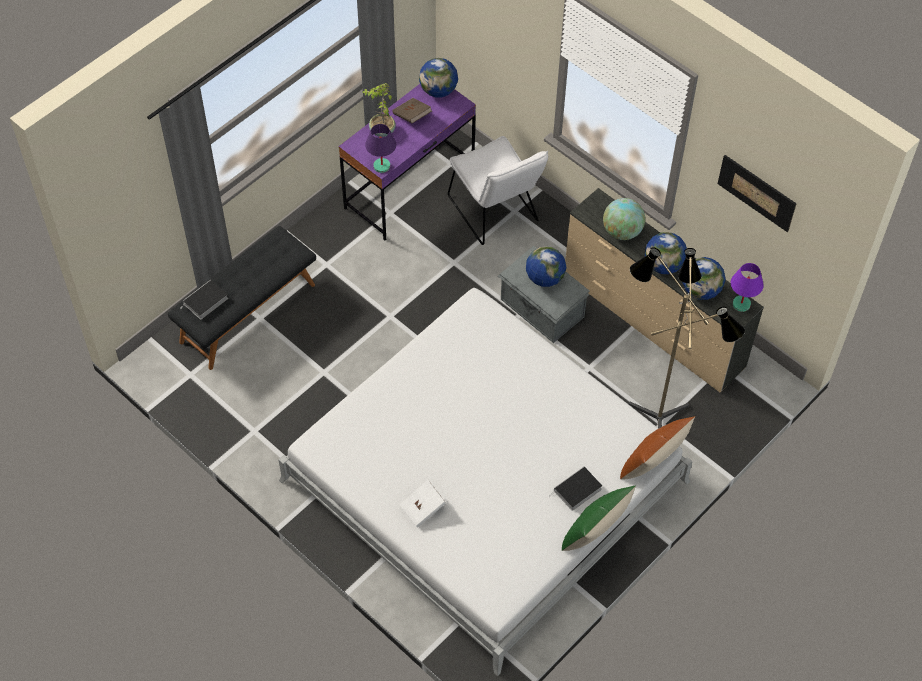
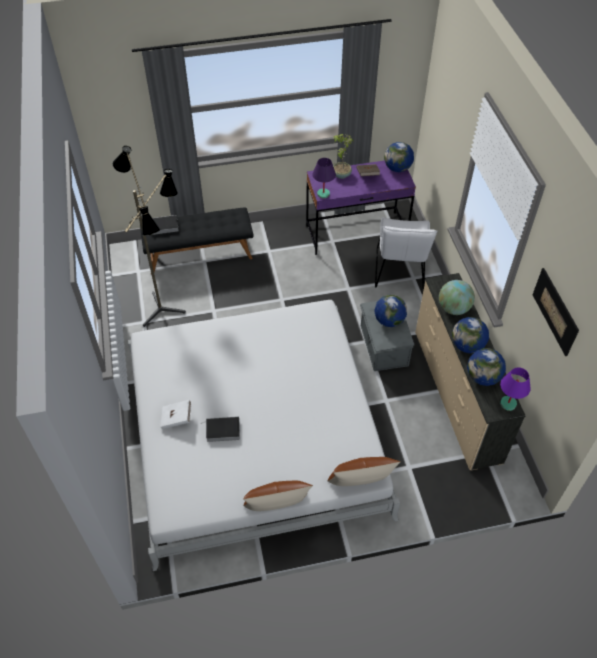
camera: 35 degrees right, 5 degrees down
book [549,467,602,511] -> book moved to [201,416,240,442]
green pillow [562,485,636,551] -> brown pillow [244,481,313,511]
floor lamp [628,247,745,428] -> floor lamp moved to [113,146,186,327]

